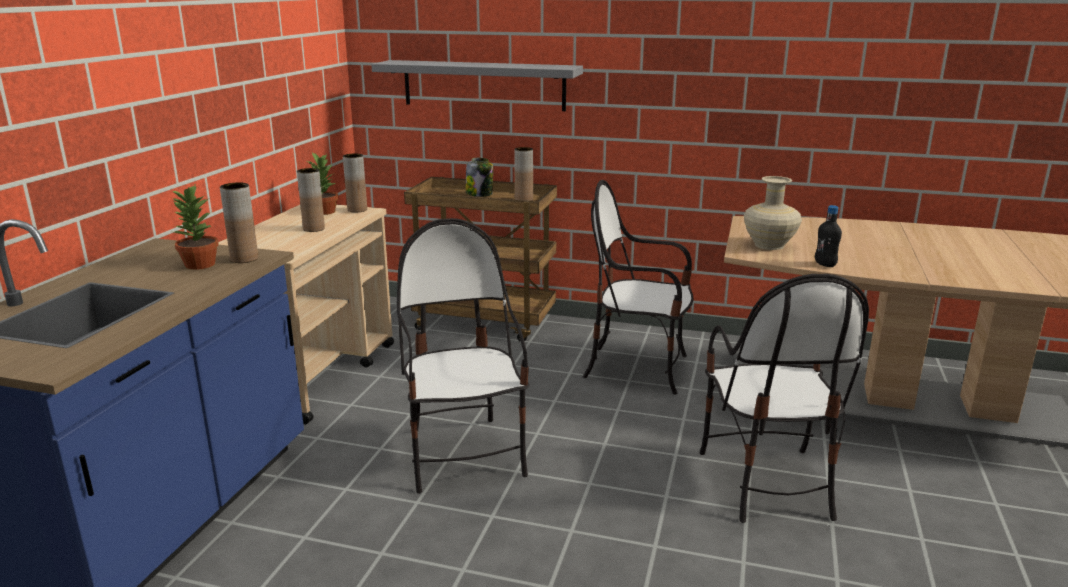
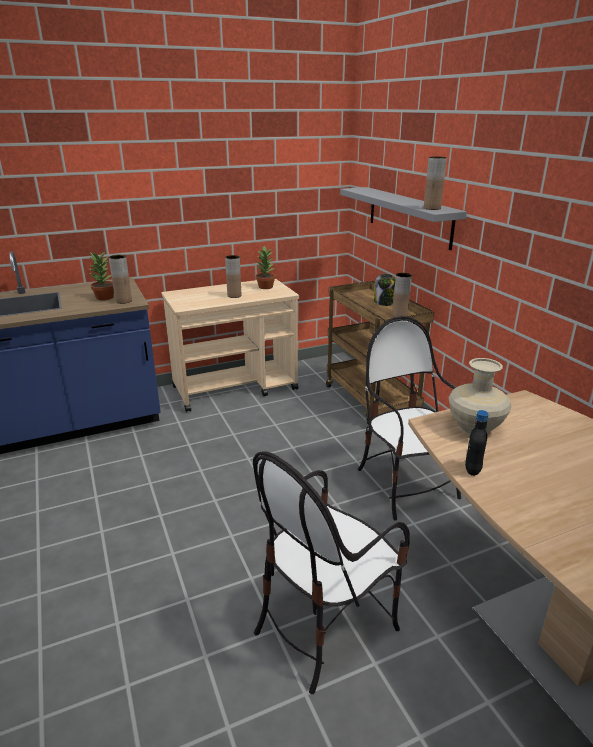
camera: 50 degrees right, 5 degrees up
brown vase [343,154,367,213] -> brown vase moved to [424,157,447,210]
chair [397,218,529,494] -> none

